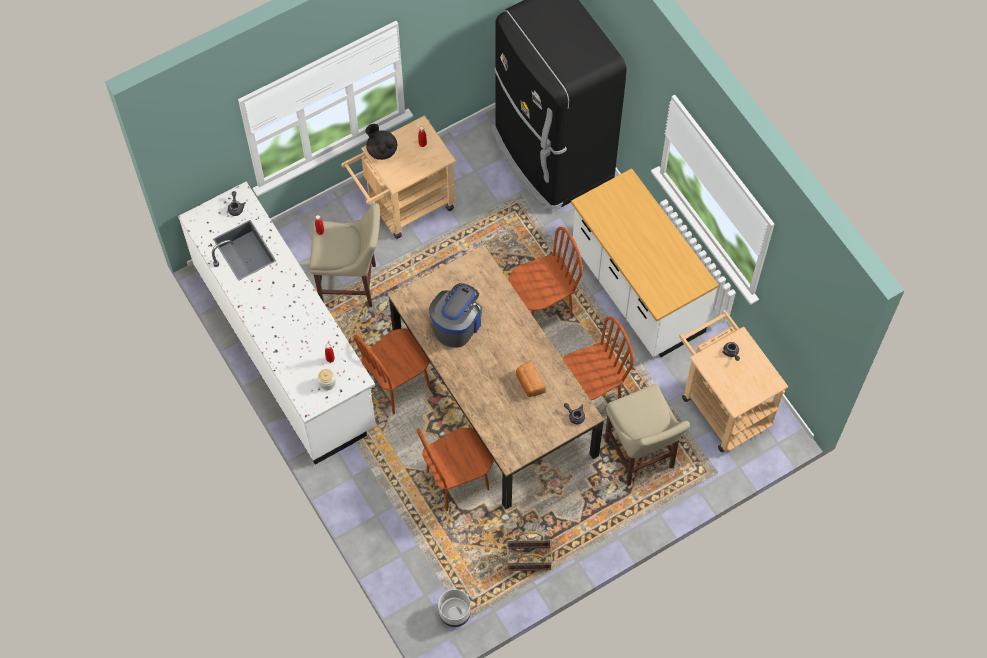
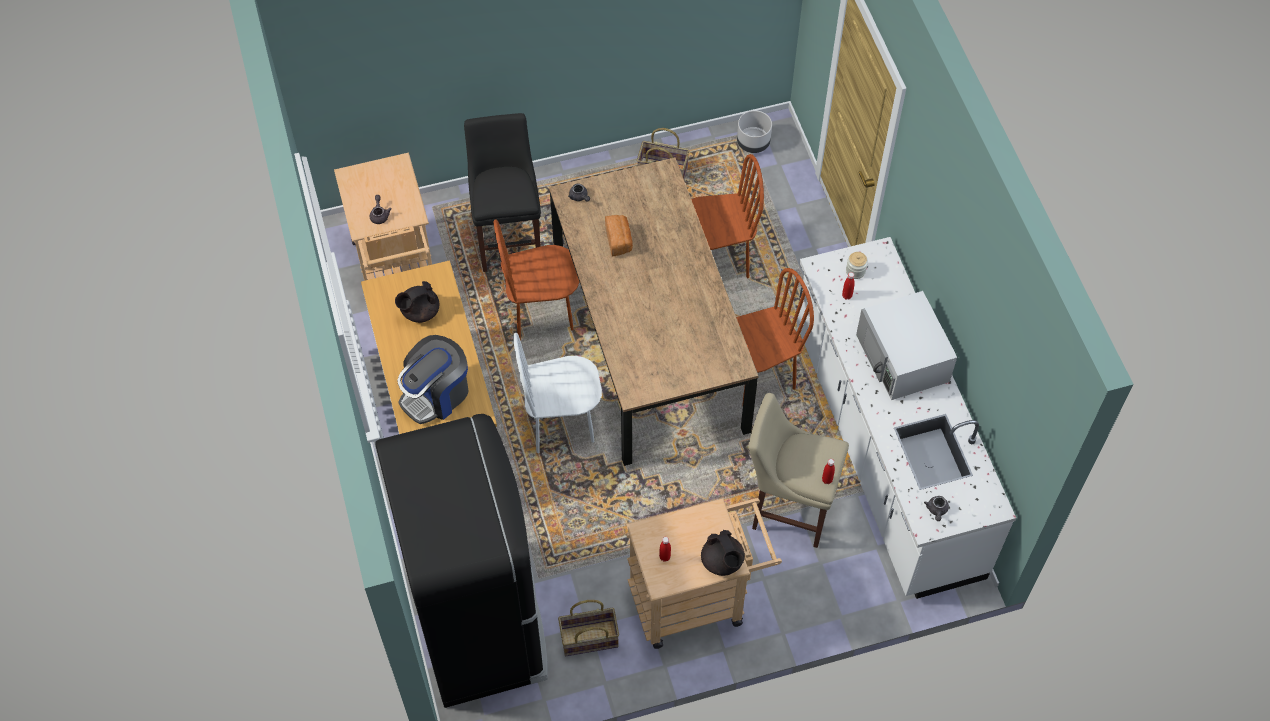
camera: 165 degrees left, 5 degrees down
coffee machine [429,283,482,348] -> coffee machine moved to [397,335,469,424]
brown chair [509,227,583,318] -> white chair [513,333,602,453]
beige stool [605,384,690,486] -> black stool [464,113,541,272]
none -> black teapot [395,281,439,323]
none -> basket [558,600,619,656]
none -> white microwave [856,291,957,400]

